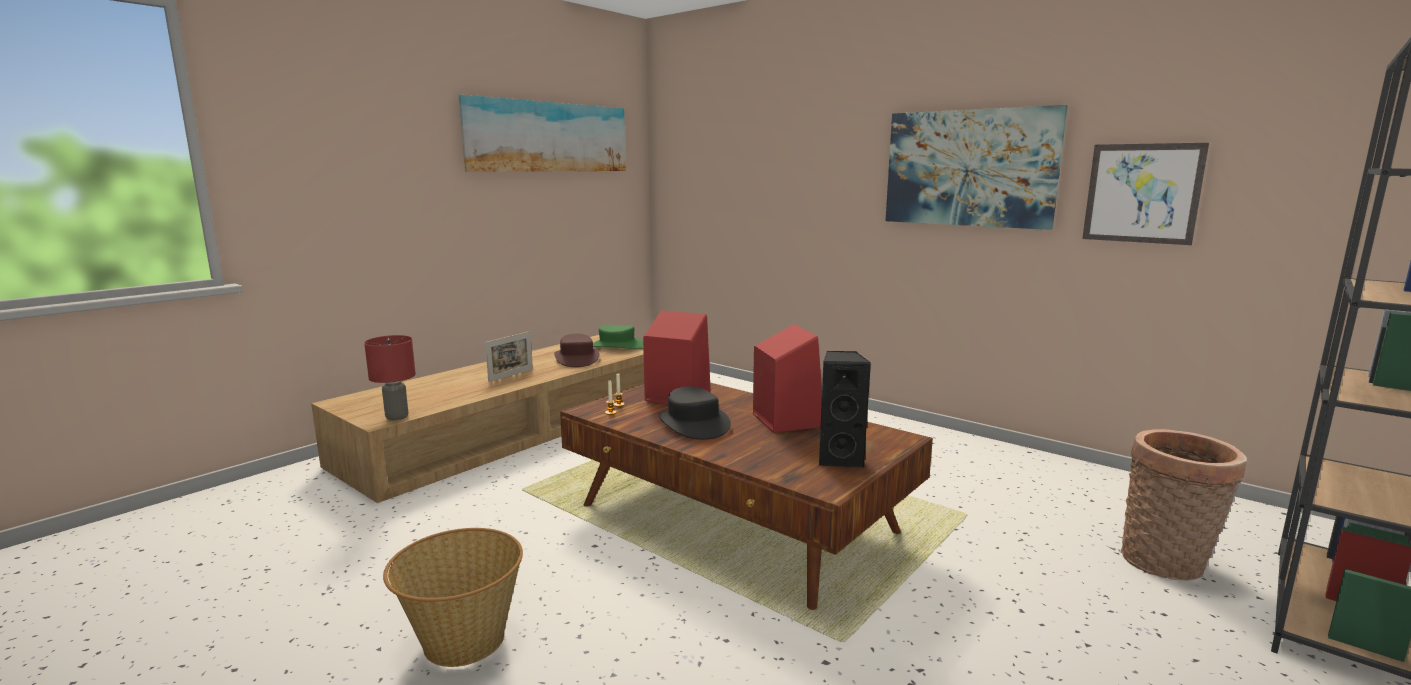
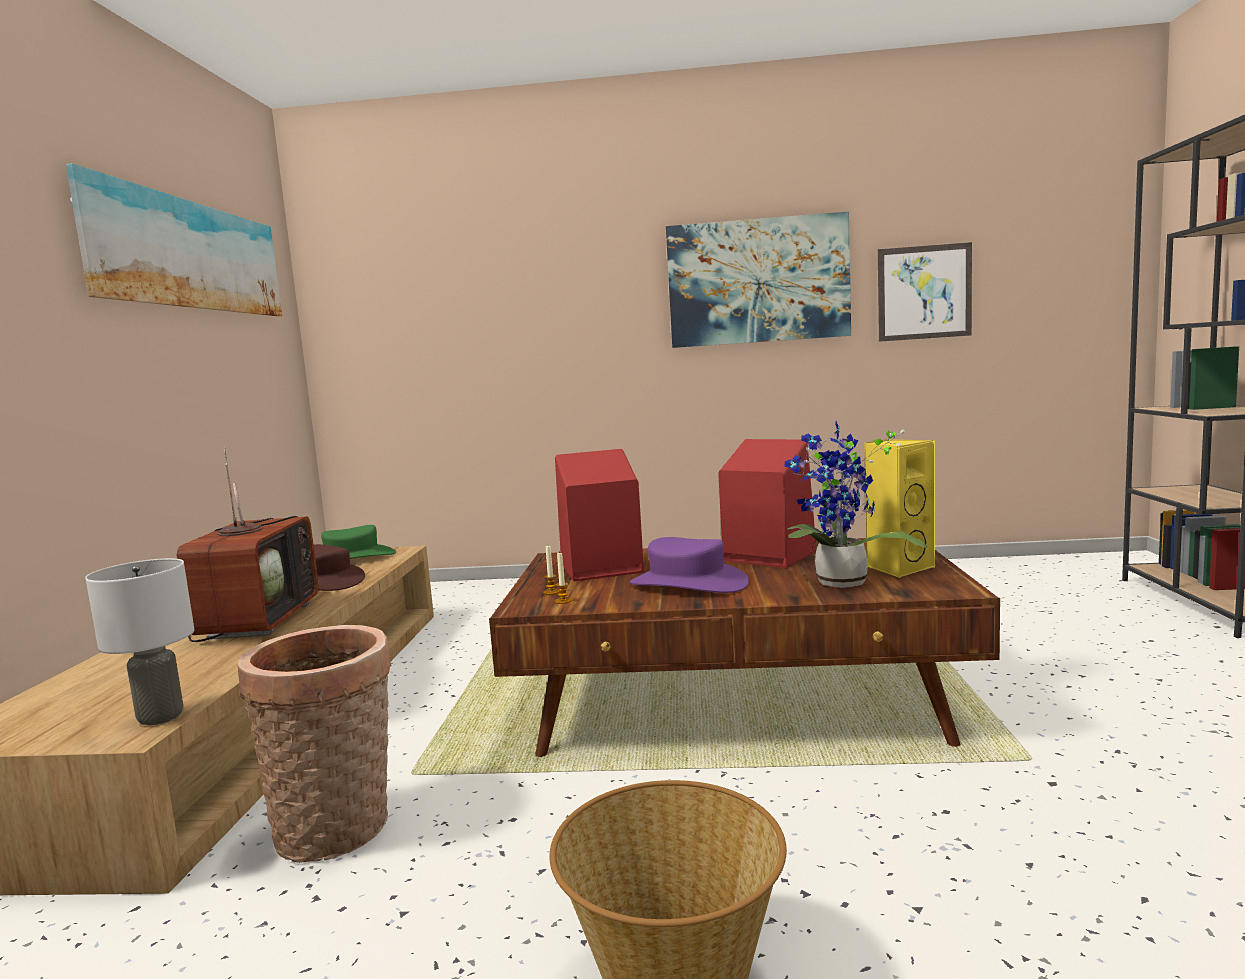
camera: 35 degrees left, 5 degrees down
red table lamp [364,335,416,420] -> white table lamp [85,558,194,725]
picture frame [485,331,533,382] -> television [177,447,319,642]
black hat [658,386,731,440] -> purple hat [630,537,749,593]
black speaker [819,351,871,468] -> yellow speaker [864,439,935,578]
basket [1121,429,1247,580] -> basket moved to [238,625,391,863]
none -> potted plant [784,421,927,588]

